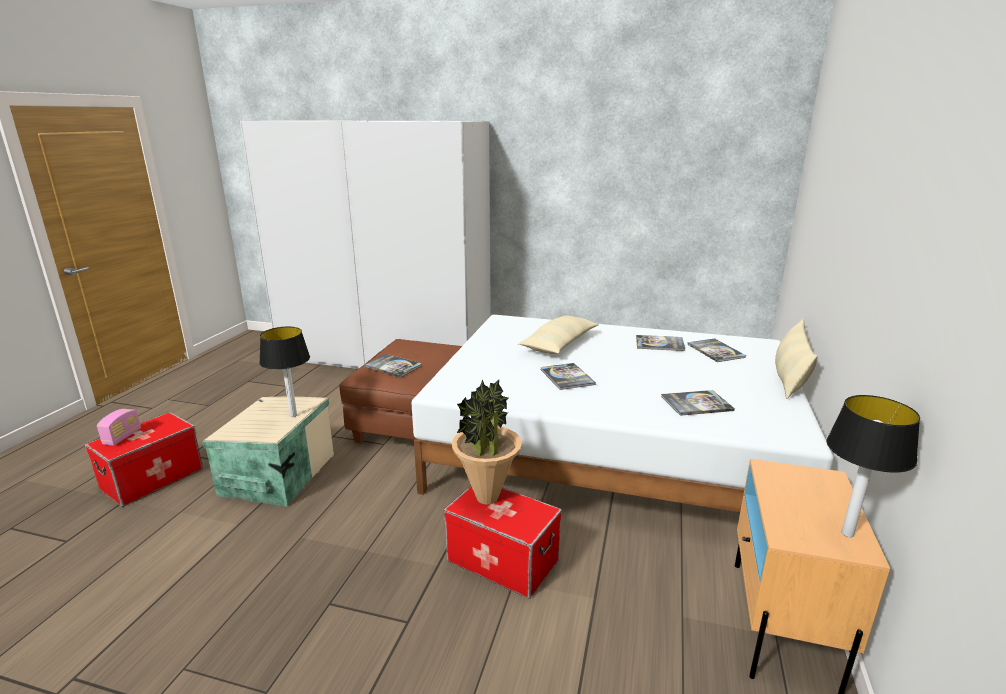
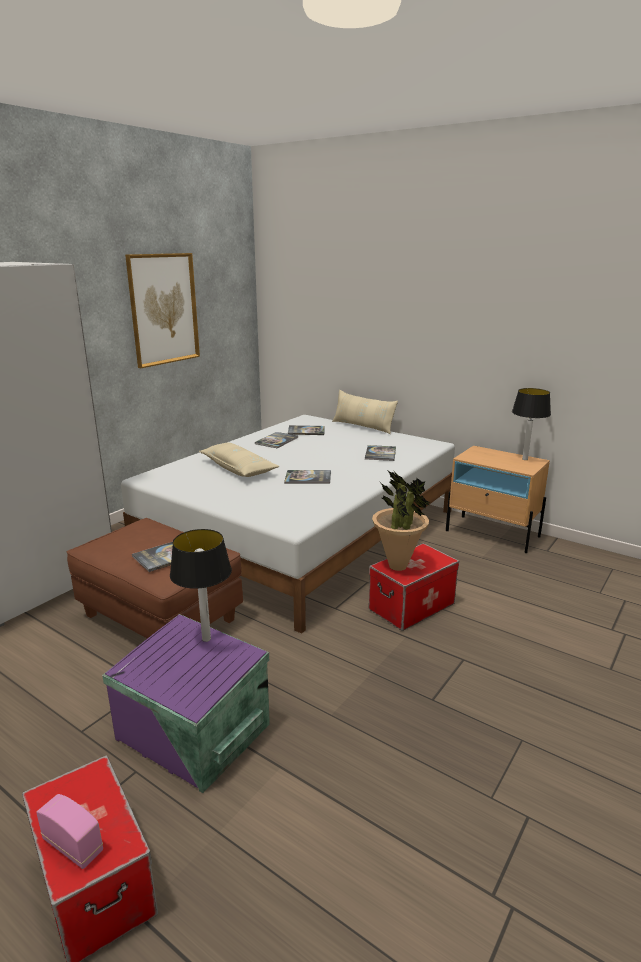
camera: 70 degrees left, 0 degrees up
beige storage box [202,397,334,507] -> purple storage box [102,614,270,793]
none -> picture [125,253,200,368]

